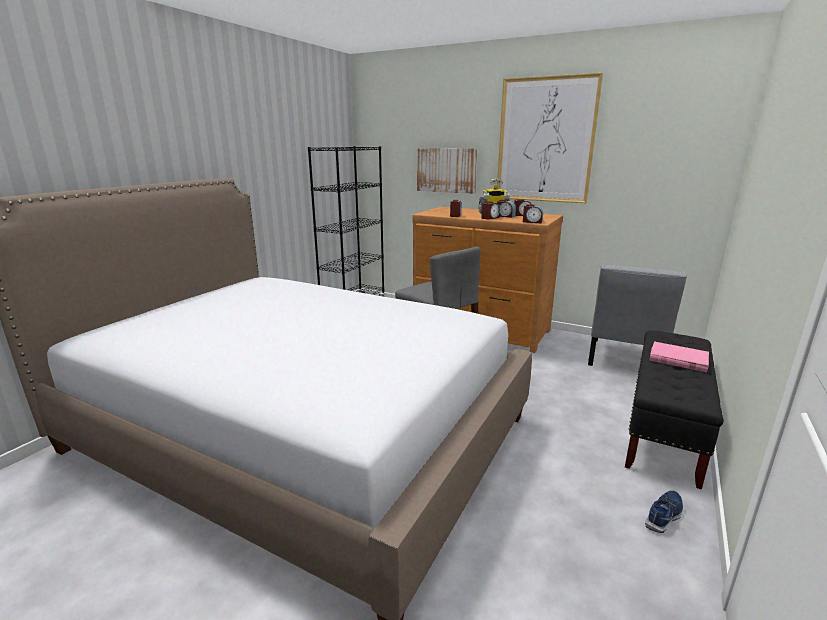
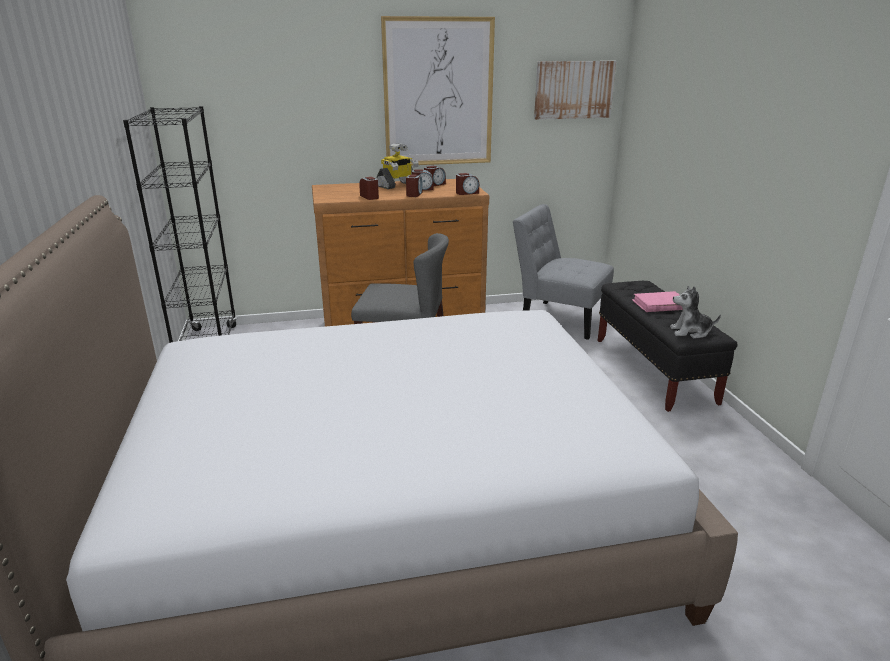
camera: 40 degrees left, 5 degrees up
picture [417,148,477,194] -> picture moved to [534,61,616,120]
grey chair [588,264,687,366] -> grey chair turned 135 degrees clockwise [513,204,614,340]
blue shoe [645,491,683,533] -> none
none -> plush toy [670,286,721,339]

